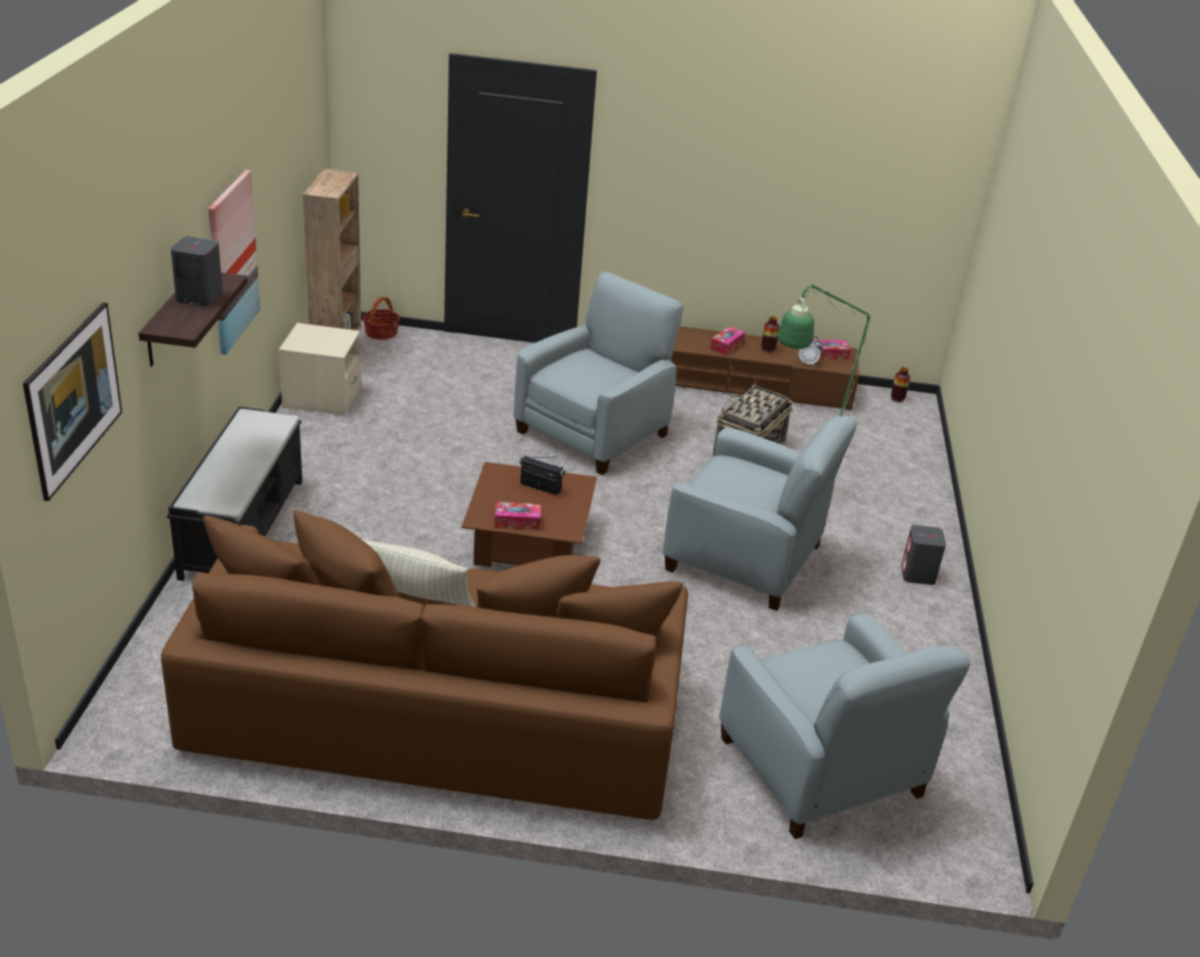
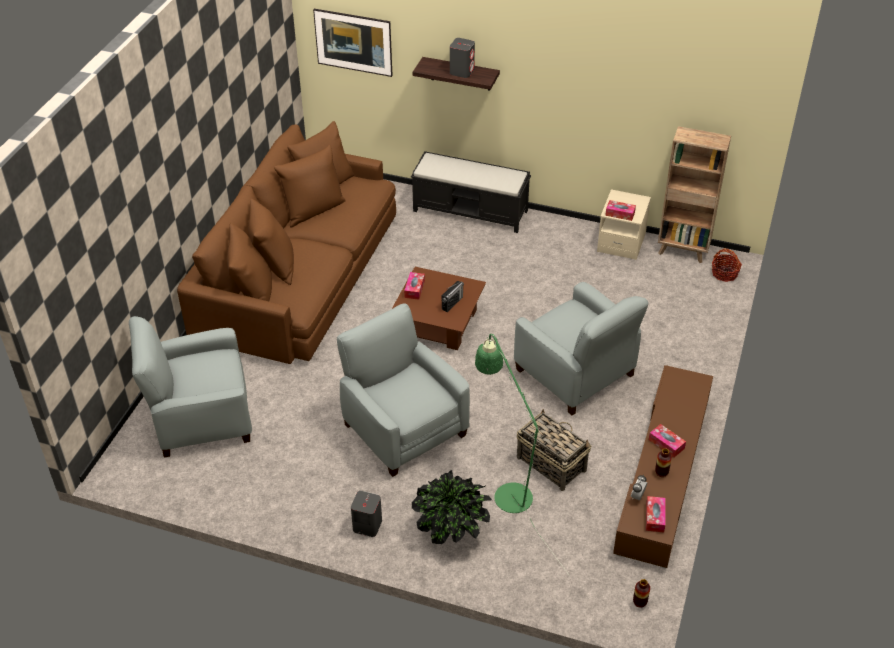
camera: 105 degrees right, 10 degrees up
picture [208,170,260,355] -> none
beige pillow [363,540,475,607] -> none
grey armchair [662,416,857,611] -> grey armchair turned 105 degrees clockwise [337,304,470,477]
none -> potted plant [412,470,492,544]
none -> tissue box [605,200,636,221]

